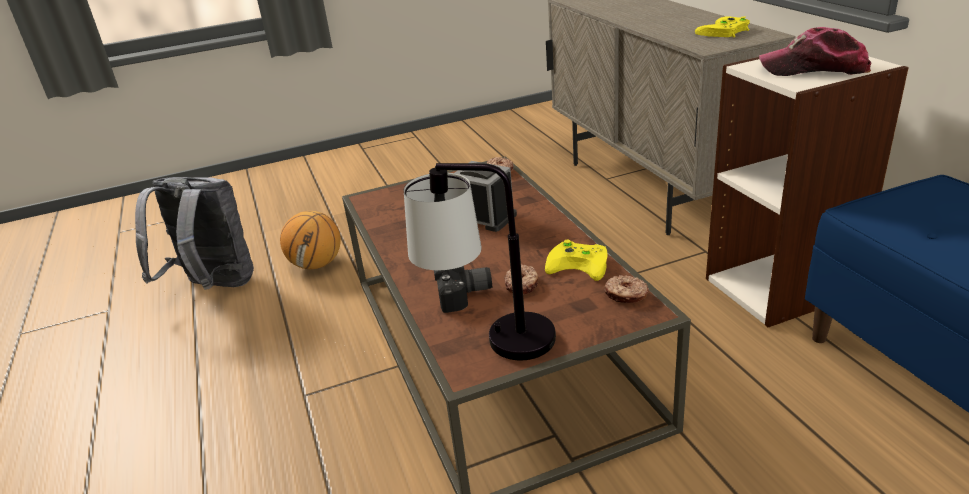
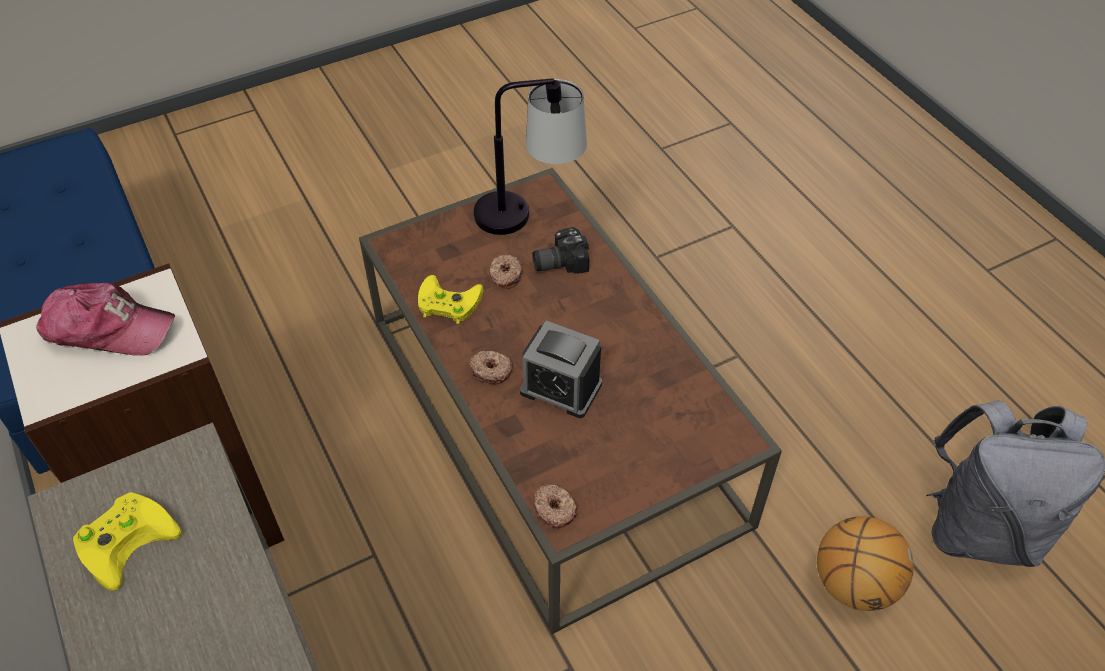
camera: 170 degrees right, 20 degrees up
donut [604,275,649,303] -> donut moved to [469,351,513,384]

